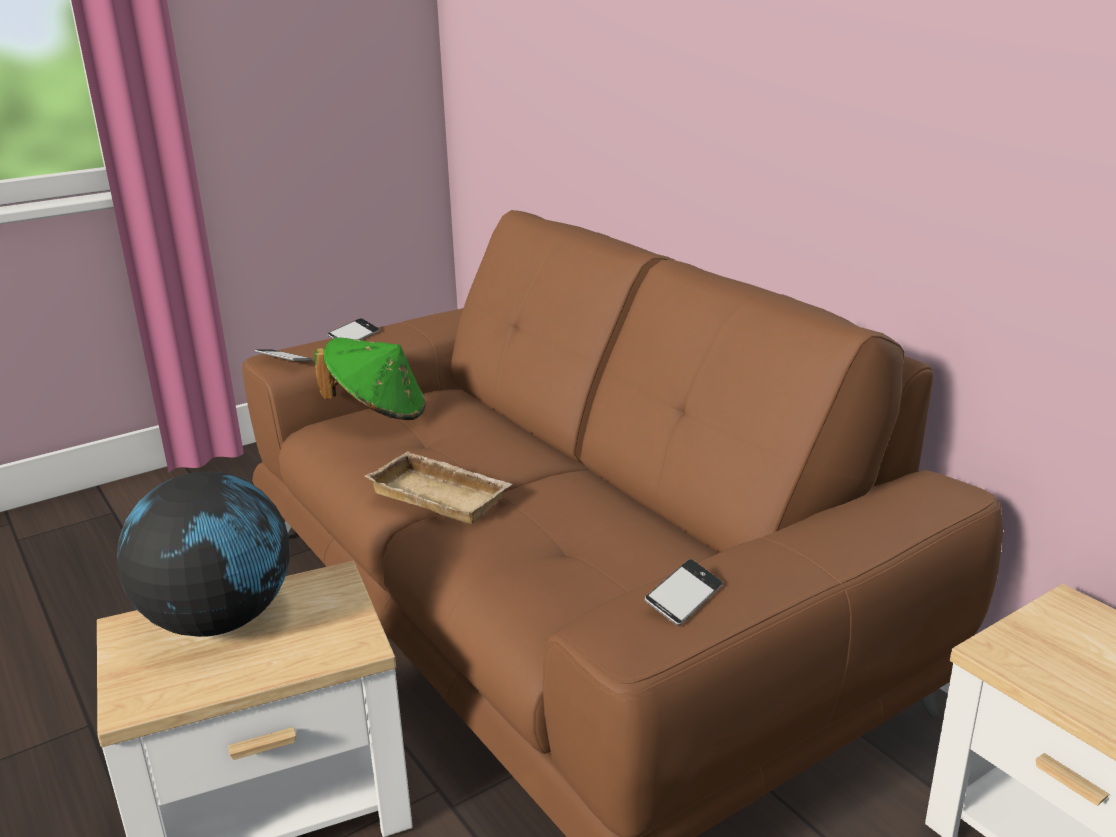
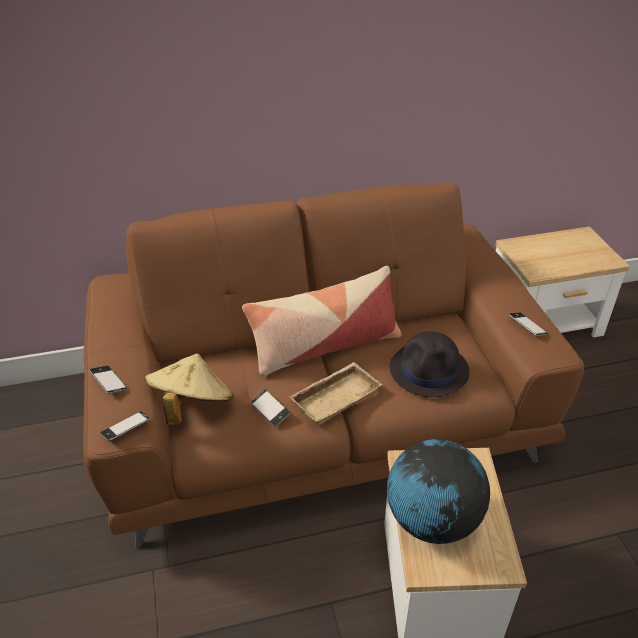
camera: 70 degrees left, 15 degrees up
green hat [314,337,425,420] -> beige hat [145,353,234,426]
none -> pillow [242,266,402,376]
none -> phone [251,390,290,427]
none -> black hat [390,331,470,397]

